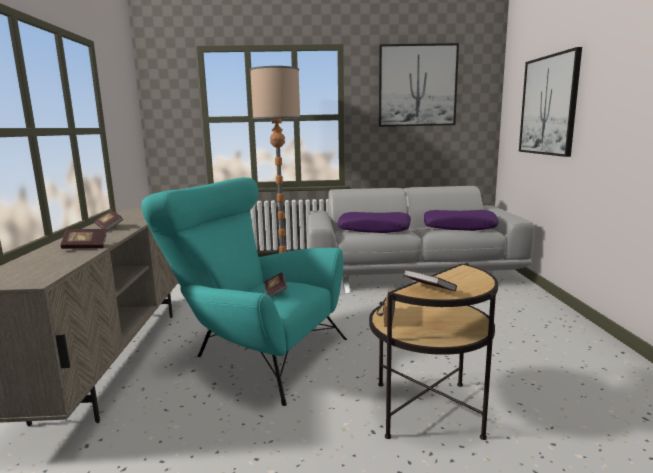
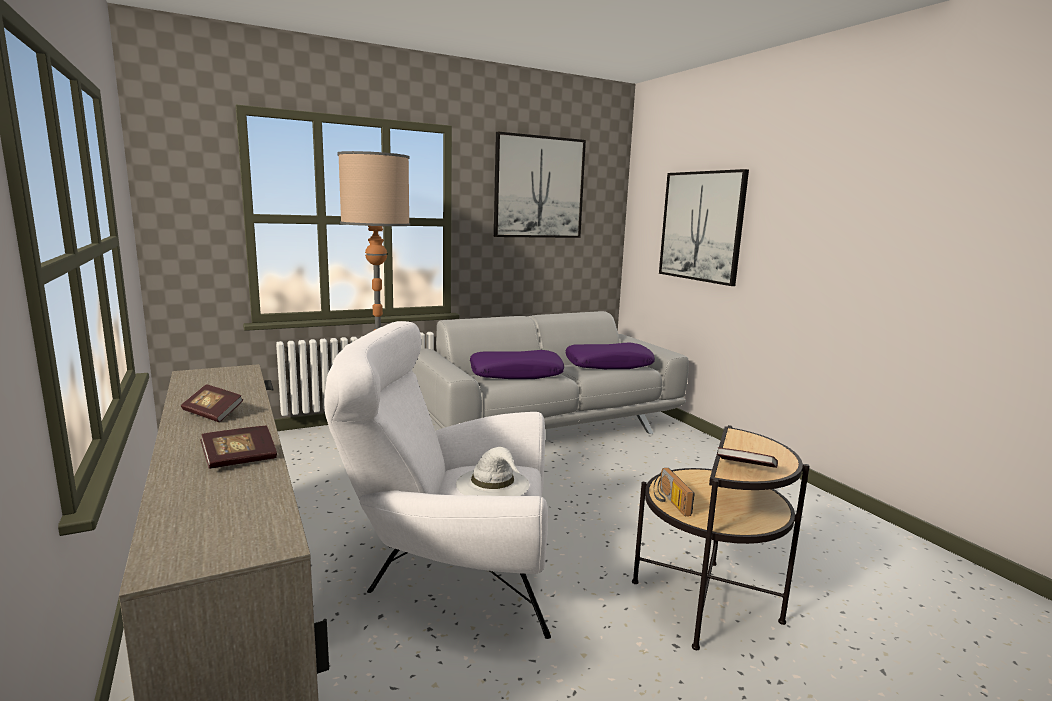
camera: 25 degrees left, 0 degrees up
turquoise armchair [142,177,347,406] -> white armchair [324,321,551,639]
book [264,272,287,297] -> white hat [456,447,529,496]

